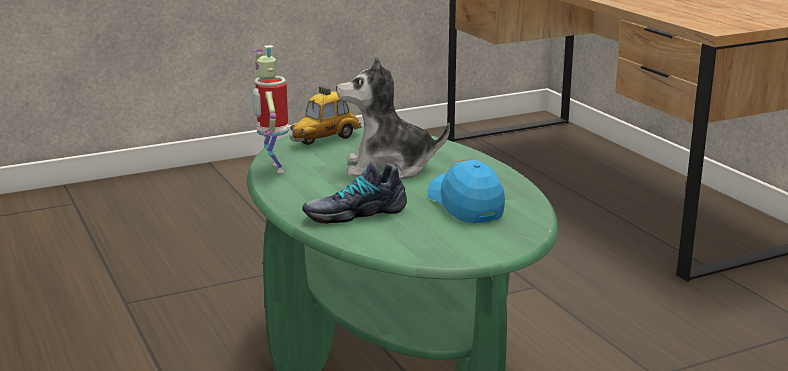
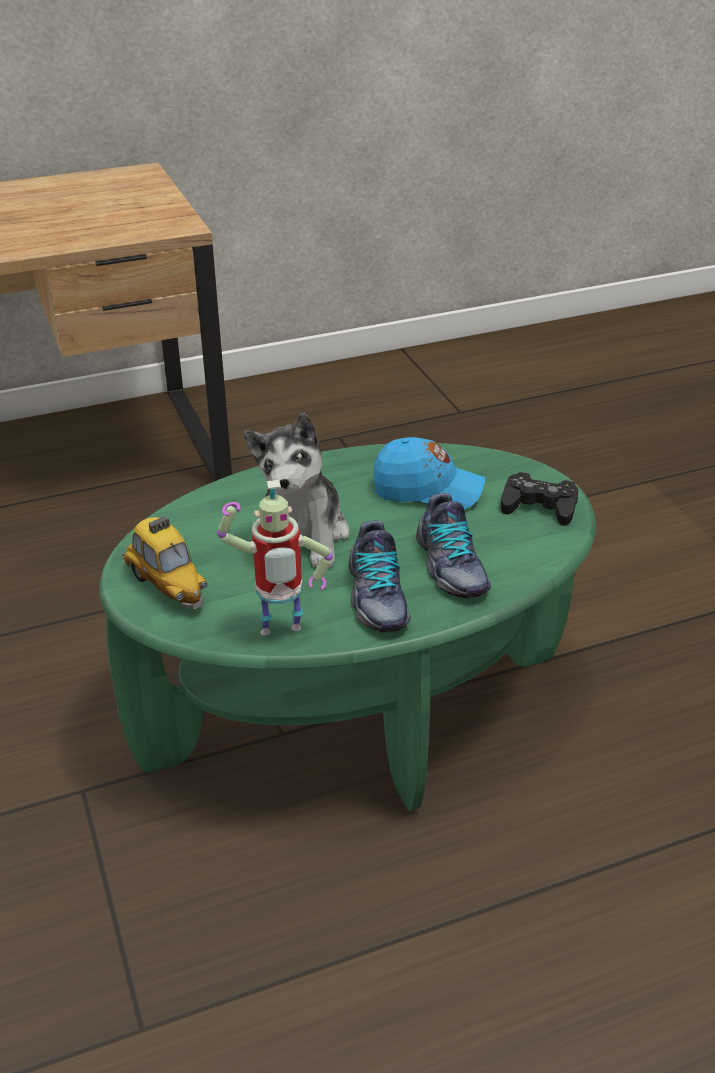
camera: 85 degrees left, 15 degrees up
blue cap [428,159,505,223] -> blue cap turned 150 degrees counterclockwise [374,437,485,509]
none -> shoe [348,520,411,632]
none -> black game controller [501,472,578,526]

